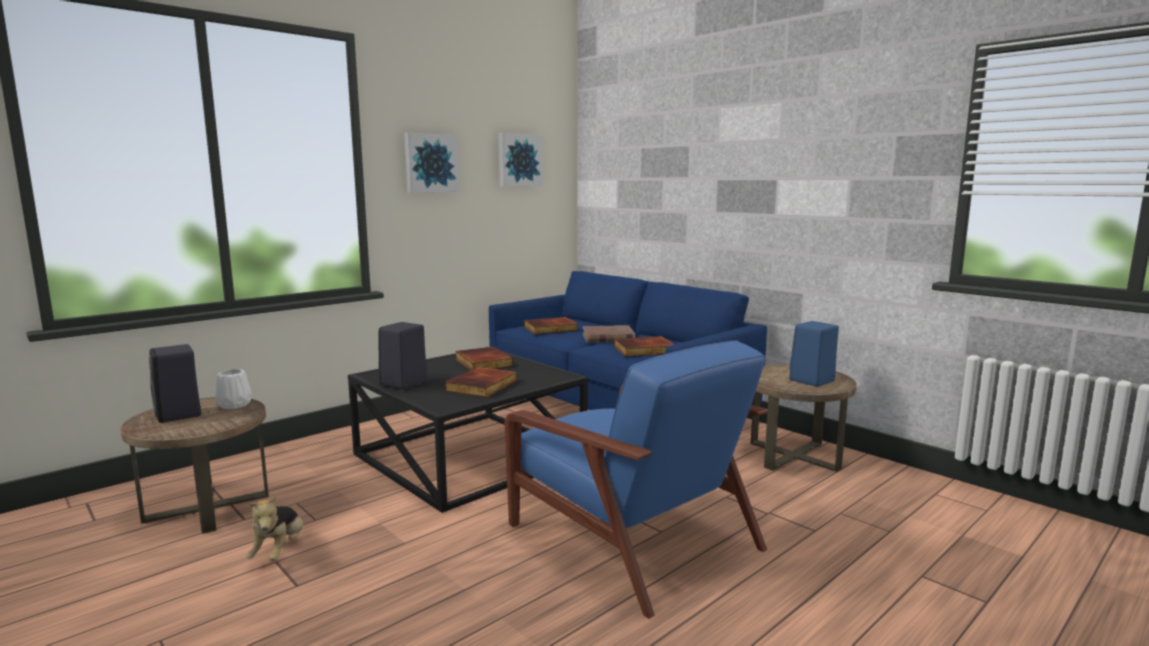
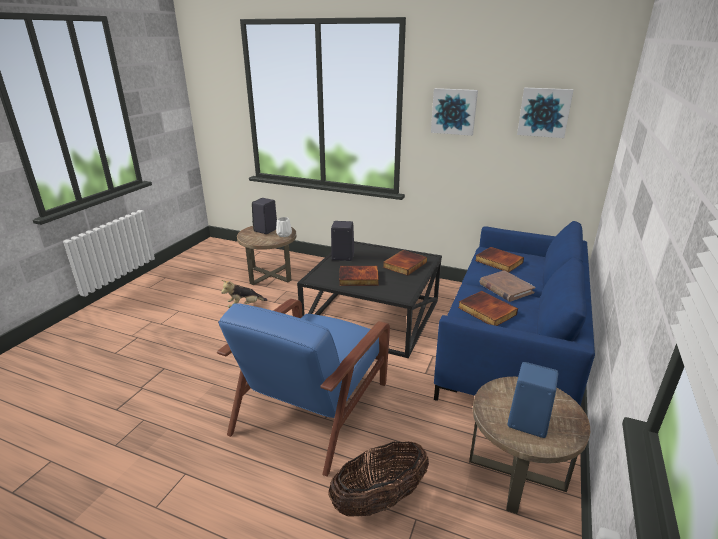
camera: 65 degrees right, 15 degrees up
none -> basket [328,441,429,517]

